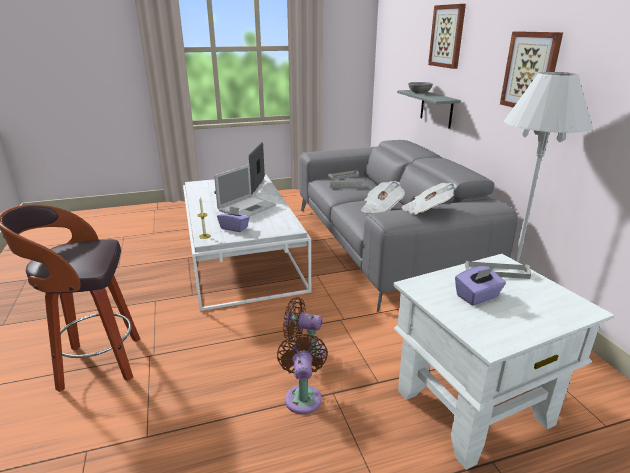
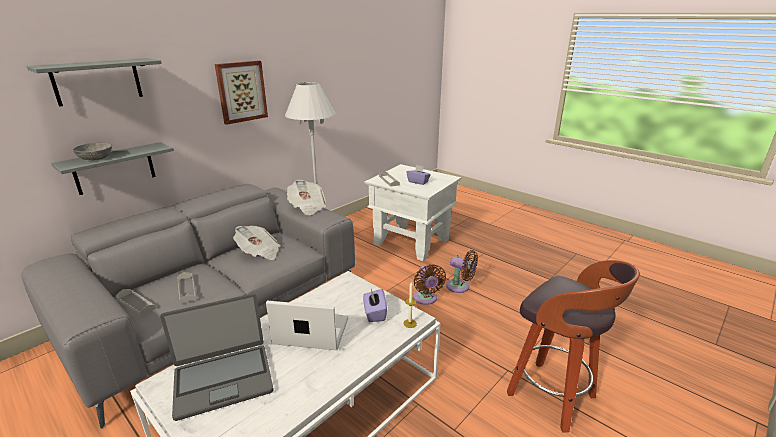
camera: 120 degrees left, 0 degrees up
brown fan [277,333,328,414] -> brown fan turned 120 degrees counterclockwise [446,250,478,293]
picture [428,4,466,69] -> grey shelf [27,58,162,107]

